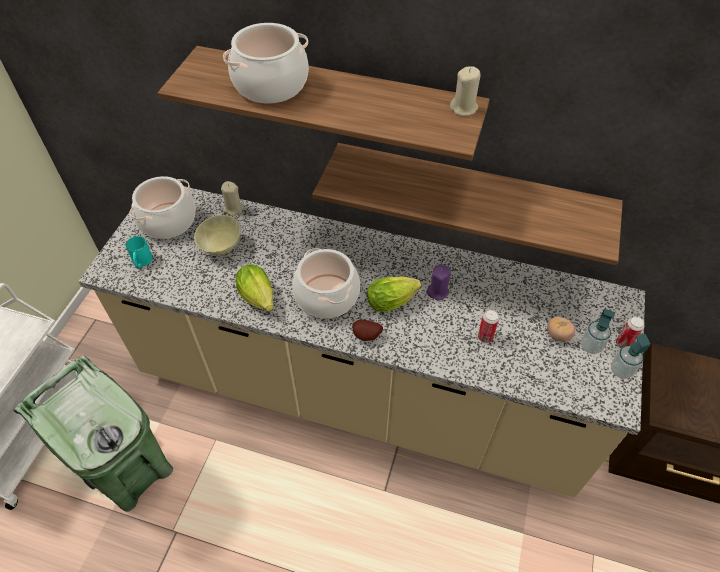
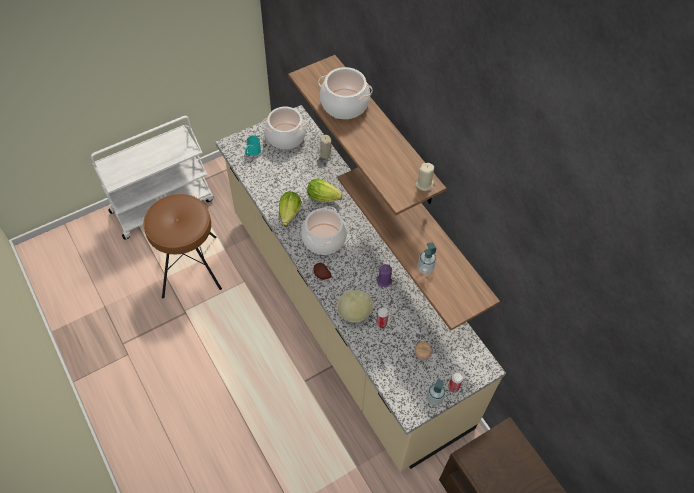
camera: 40 degrees right, 5 degrees up
green trash can [13,356,173,512] -> brown stool [144,194,222,298]
beige bowl [194,215,241,255] -> beige bowl moved to [337,290,373,323]
lettuce [367,276,421,312] -> lettuce moved to [307,178,343,202]
soap dispenser [581,309,615,354] -> soap dispenser moved to [418,243,436,274]

